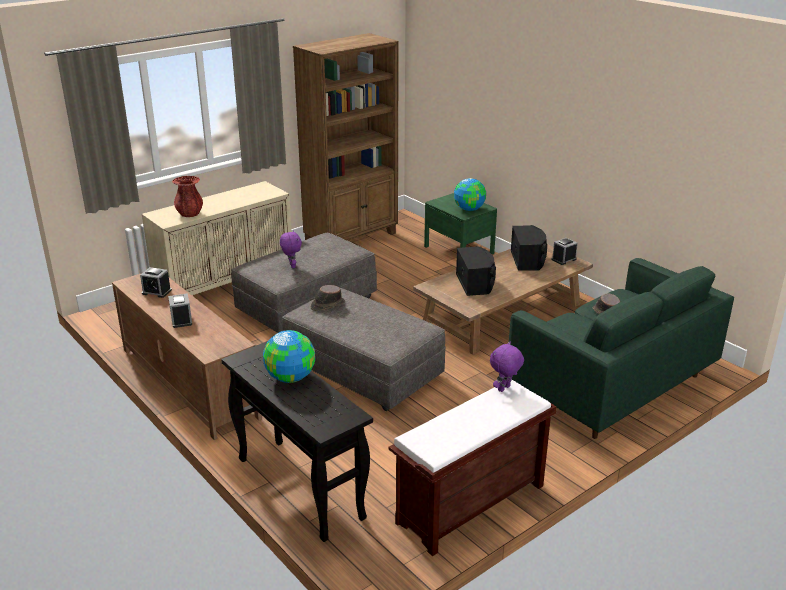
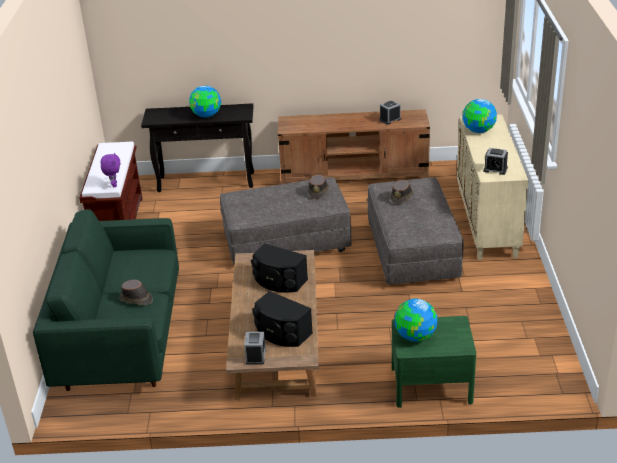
camera: 130 degrees right, 5 degrees up
alarm clock [168,293,192,328] -> alarm clock moved to [483,148,508,175]
red vase [172,176,203,217] -> globe [463,99,497,133]
purple plush toy [280,230,302,268] -> brown hat [390,180,414,204]
brown bookcase [293,33,399,241] -> none

